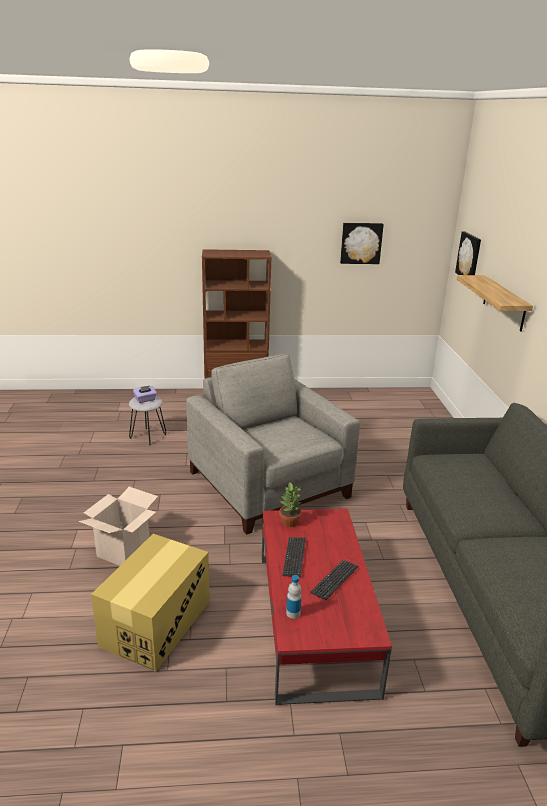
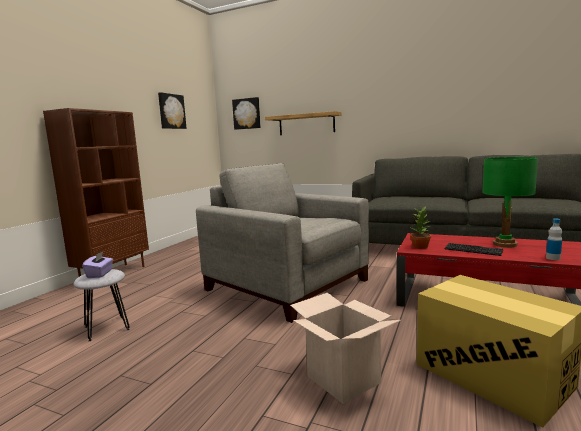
camera: 60 degrees left, 15 degrees down
grey armchair [186,354,360,535] -> grey armchair turned 45 degrees clockwise [196,163,369,323]
keyboard [310,560,358,600] -> green table lamp [482,157,538,248]

